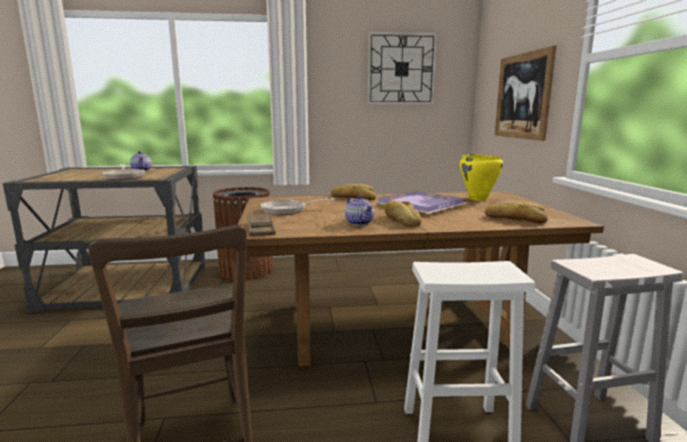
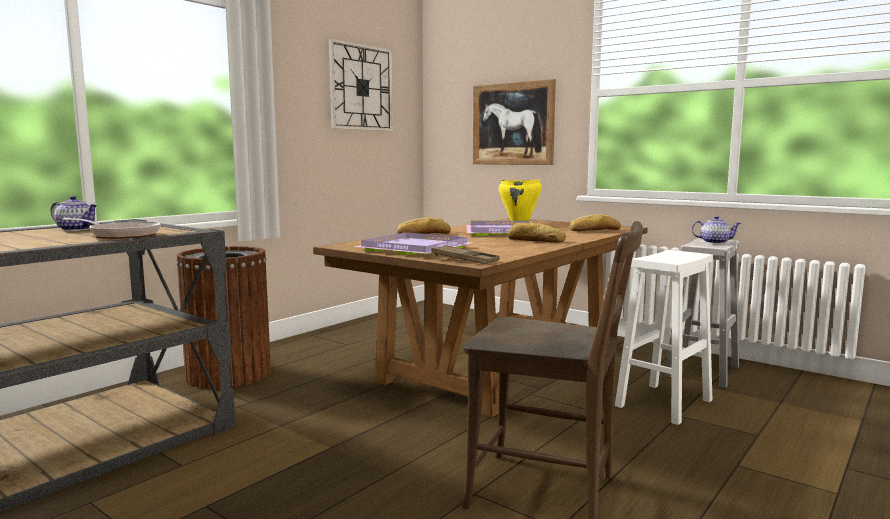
camera: 45 degrees left, 5 degrees down
frying pan [261,198,335,215] -> purple tray [354,232,473,255]
teapot [345,195,374,226] -> teapot moved to [691,216,742,244]

